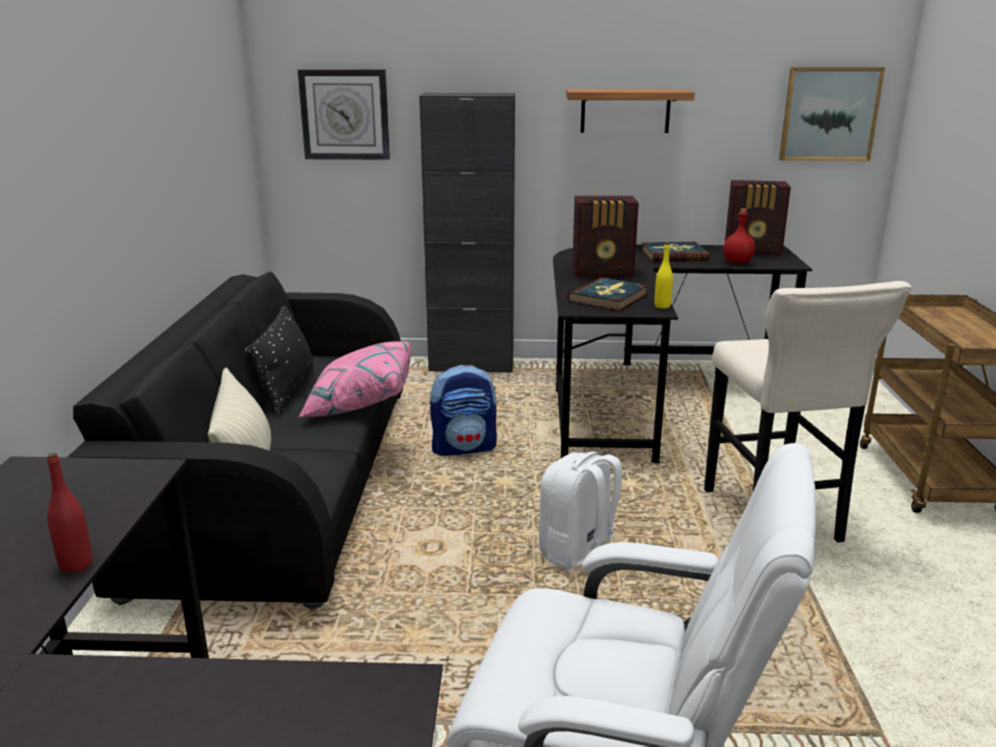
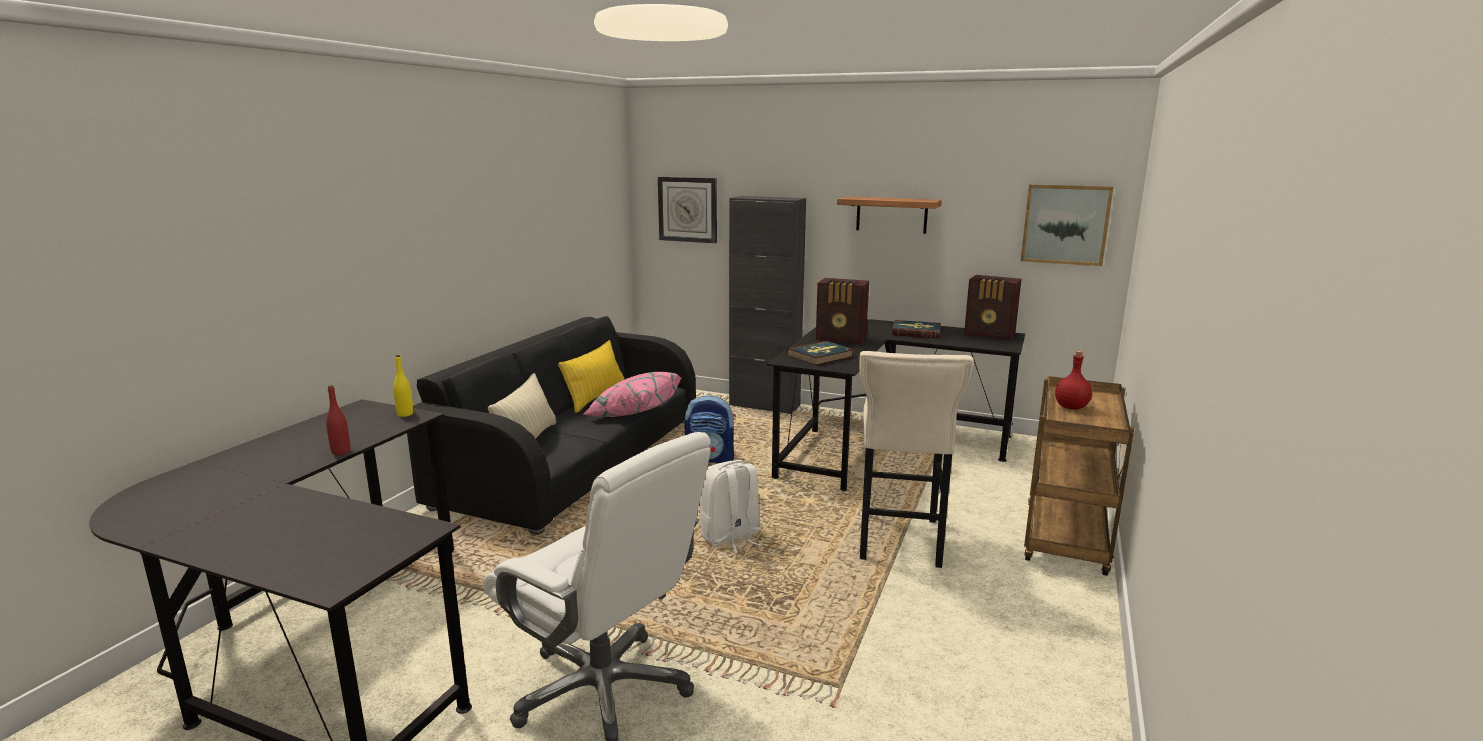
camera: 20 degrees right, 5 degrees down
black pillow [245,305,314,416] -> yellow pillow [558,340,625,413]
yellow bottle [655,243,673,309] -> yellow bottle moved to [393,355,413,417]
red bottle [723,208,755,264] -> red bottle moved to [1055,351,1092,410]

